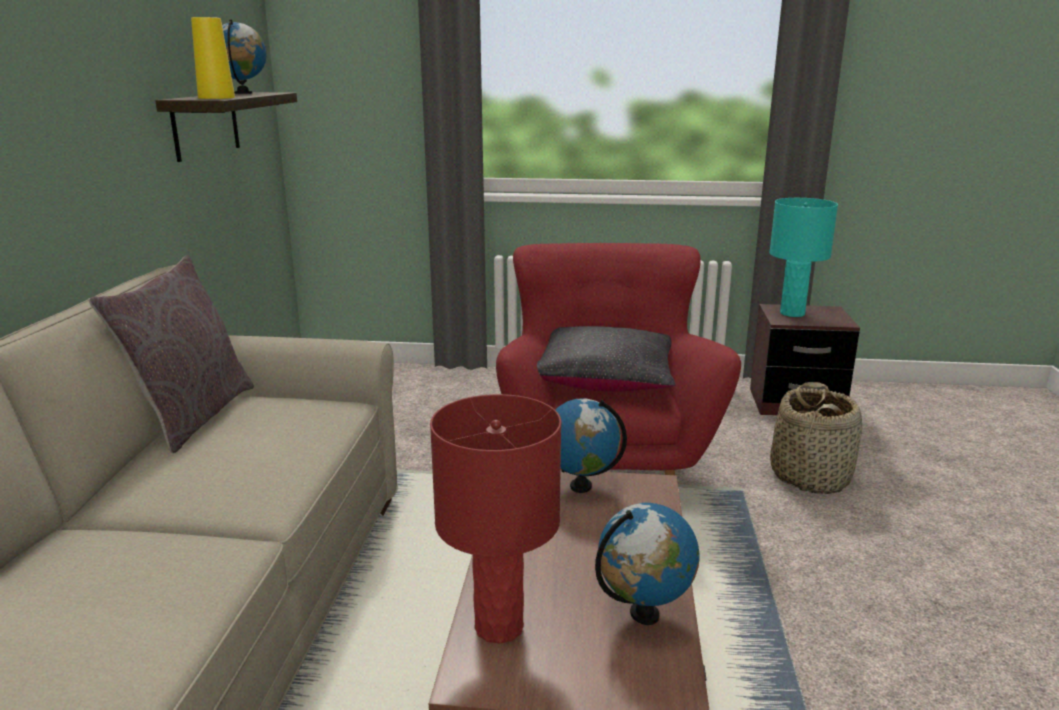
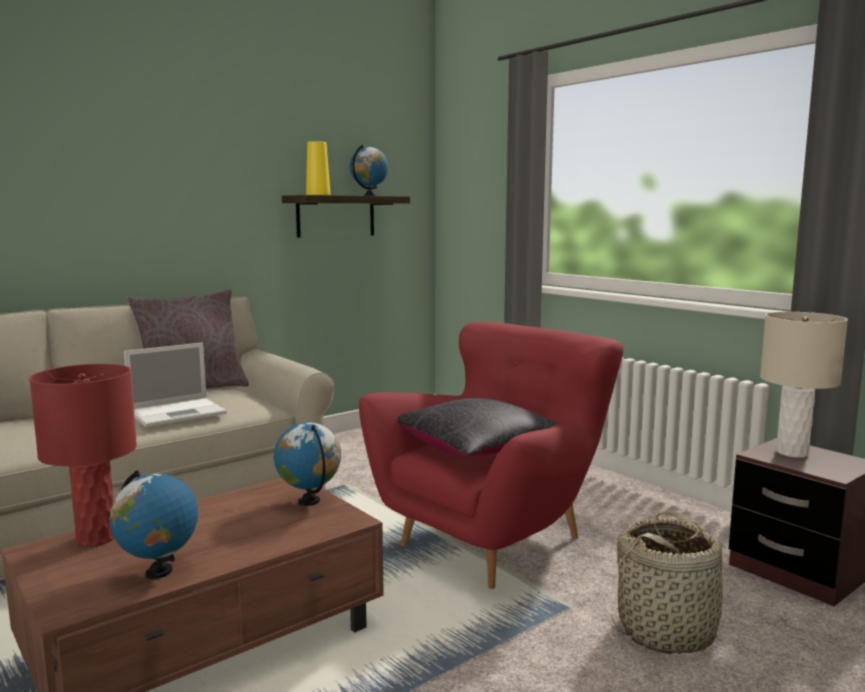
camera: 45 degrees right, 10 degrees down
turquoise table lamp [769,198,838,317] -> beige table lamp [760,312,848,458]
none -> laptop [124,343,227,427]

